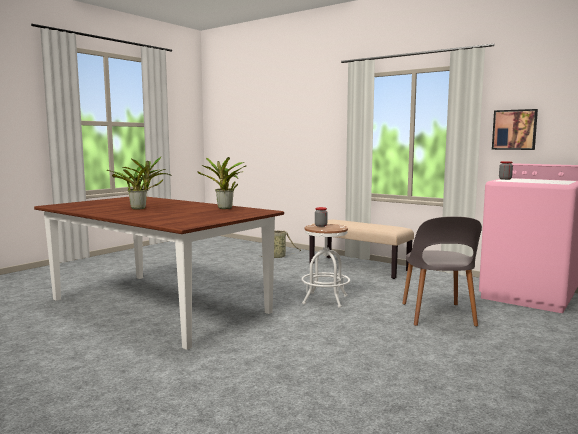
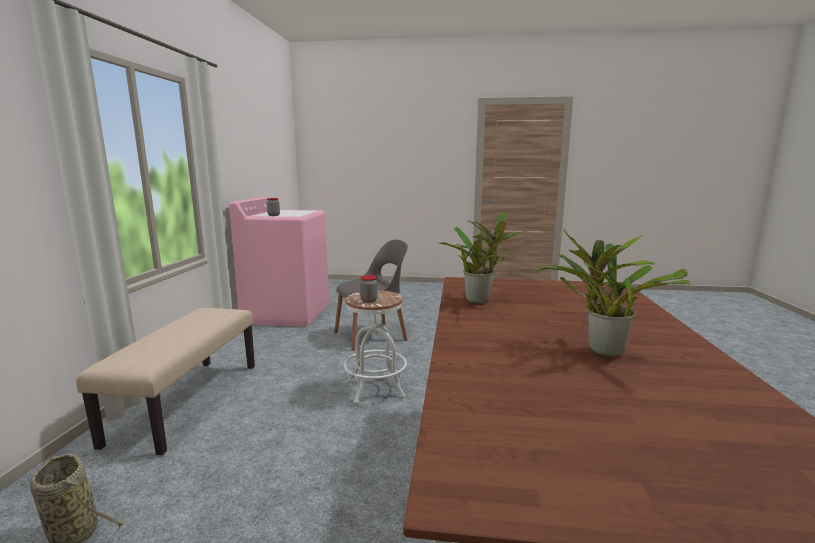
camera: 120 degrees left, 5 degrees up
picture [492,109,538,150] -> none

